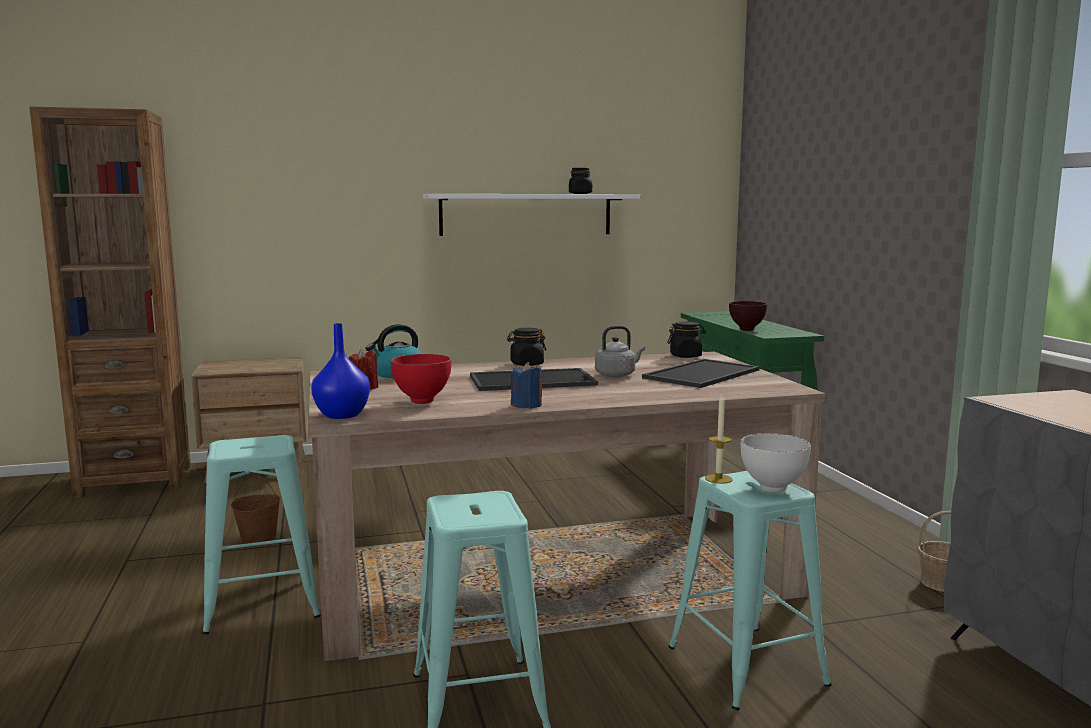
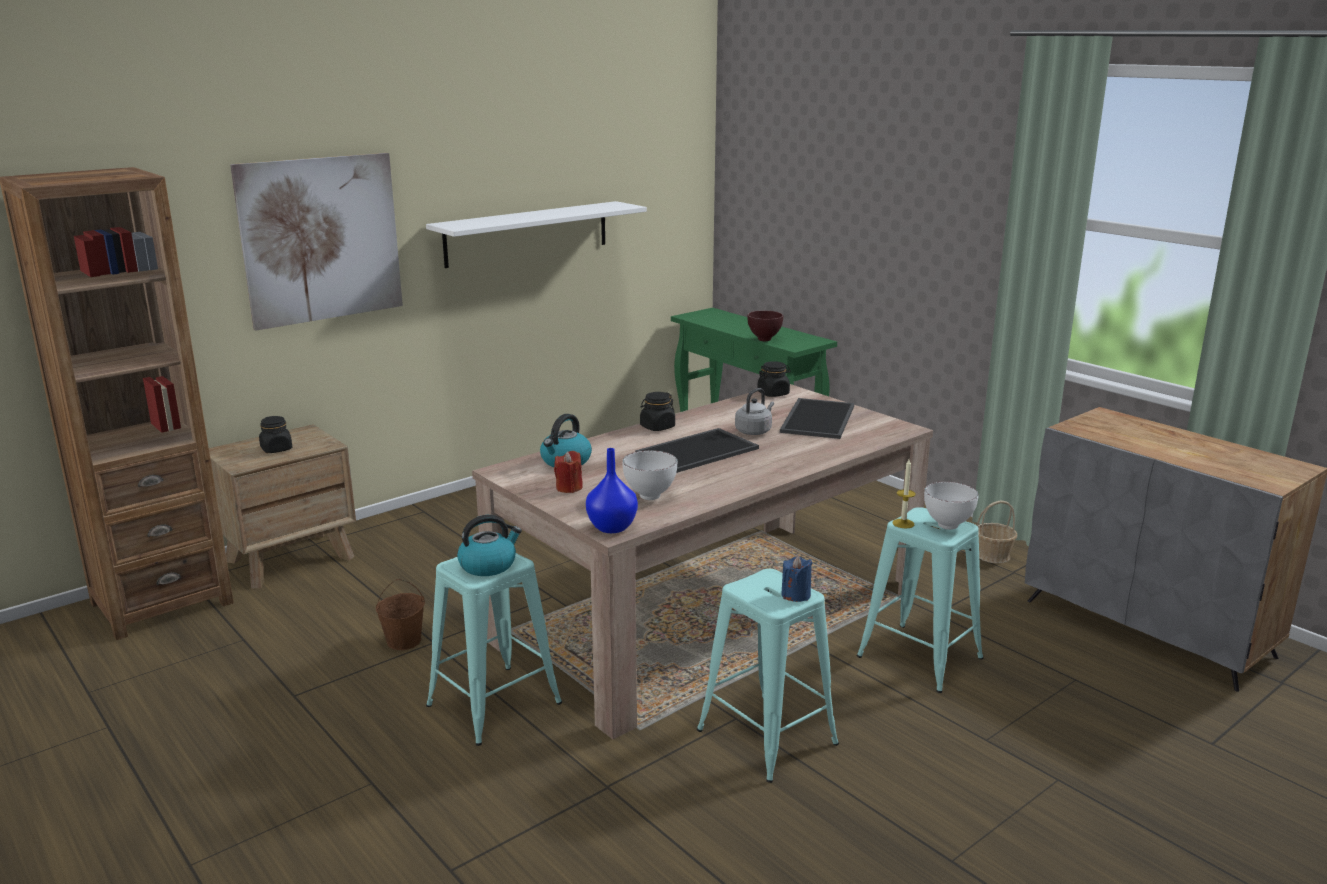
camera: 25 degrees left, 10 degrees up
red bowl [391,354,451,404] -> white bowl [622,450,677,500]
blue candle [510,362,543,409] -> blue candle moved to [781,556,813,602]
black jar [569,168,592,194] -> black jar moved to [259,416,292,453]
none -> picture [230,153,403,331]
none -> kettle [457,515,522,576]

